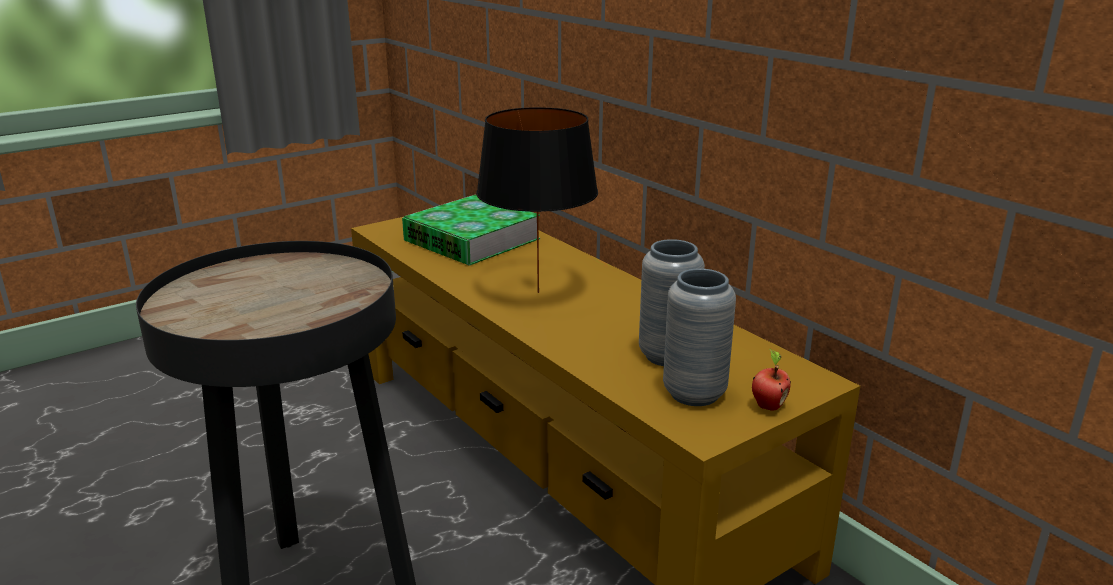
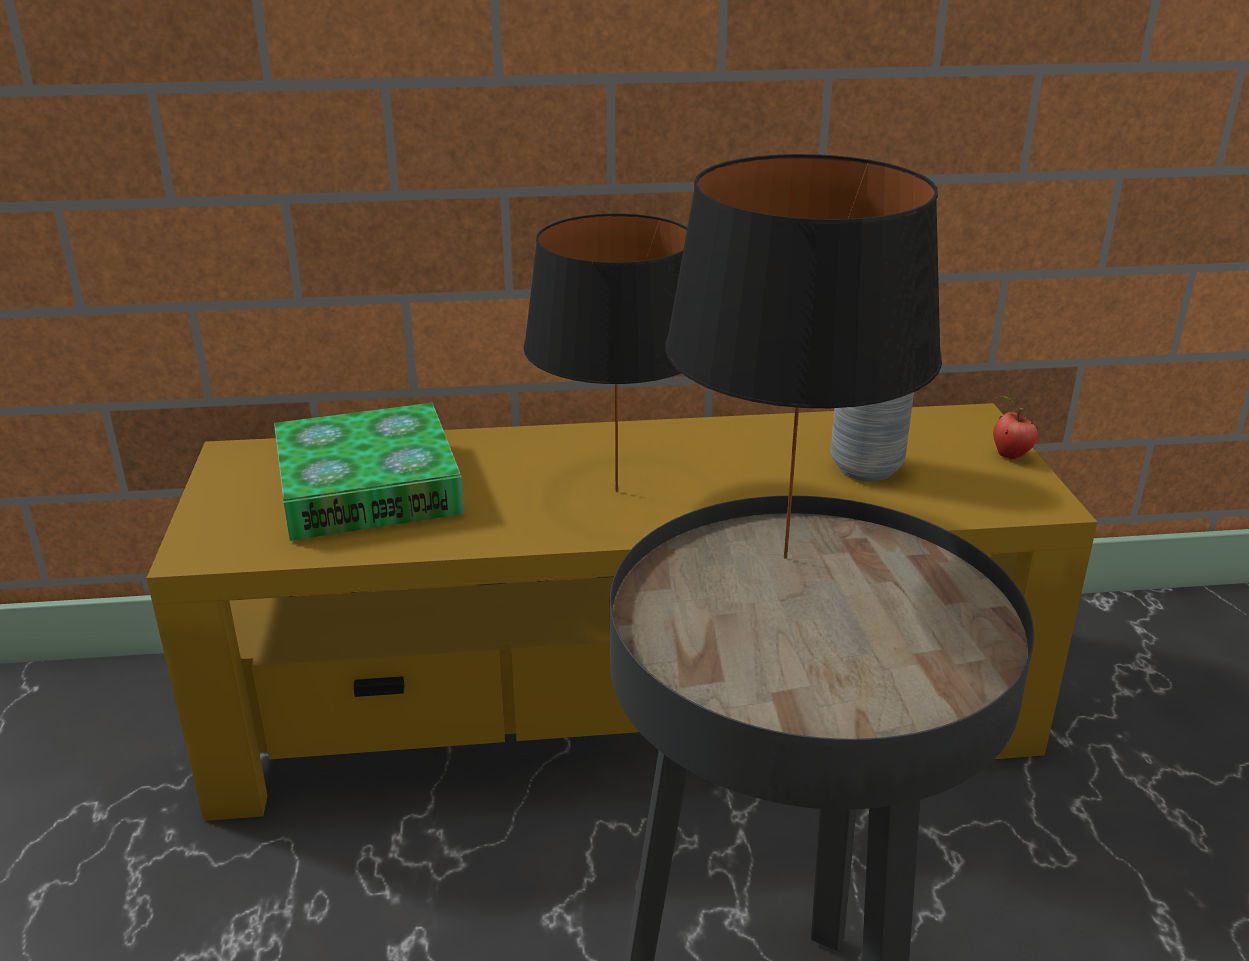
camera: 60 degrees left, 5 degrees up
grey vase [663,268,736,406] -> none
none -> black table lamp [665,154,942,559]

